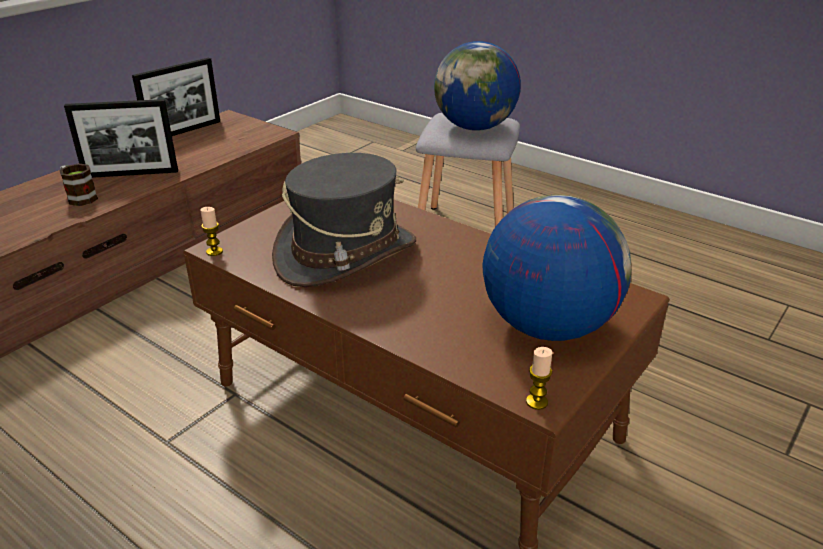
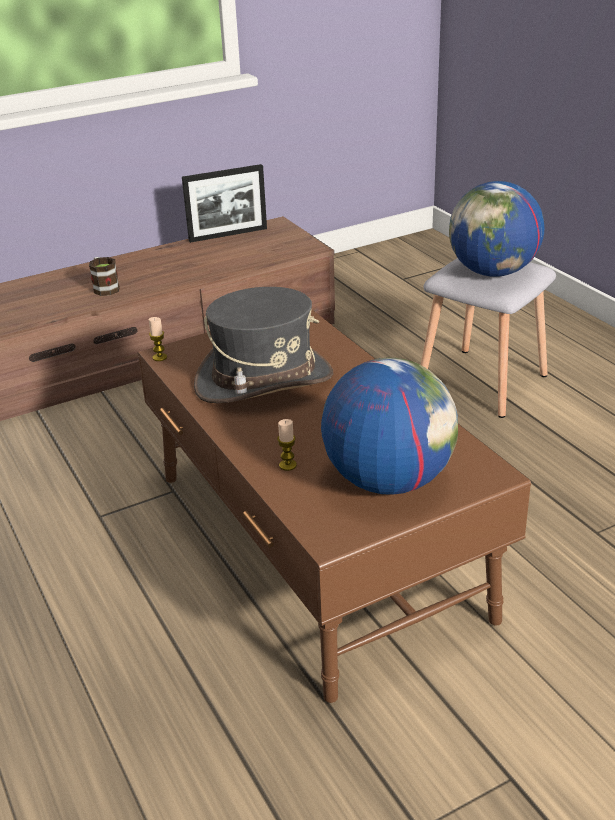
camera: 25 degrees right, 0 degrees up
picture frame [64,99,178,178] -> none
candle [526,347,552,410] -> candle moved to [277,419,297,471]

